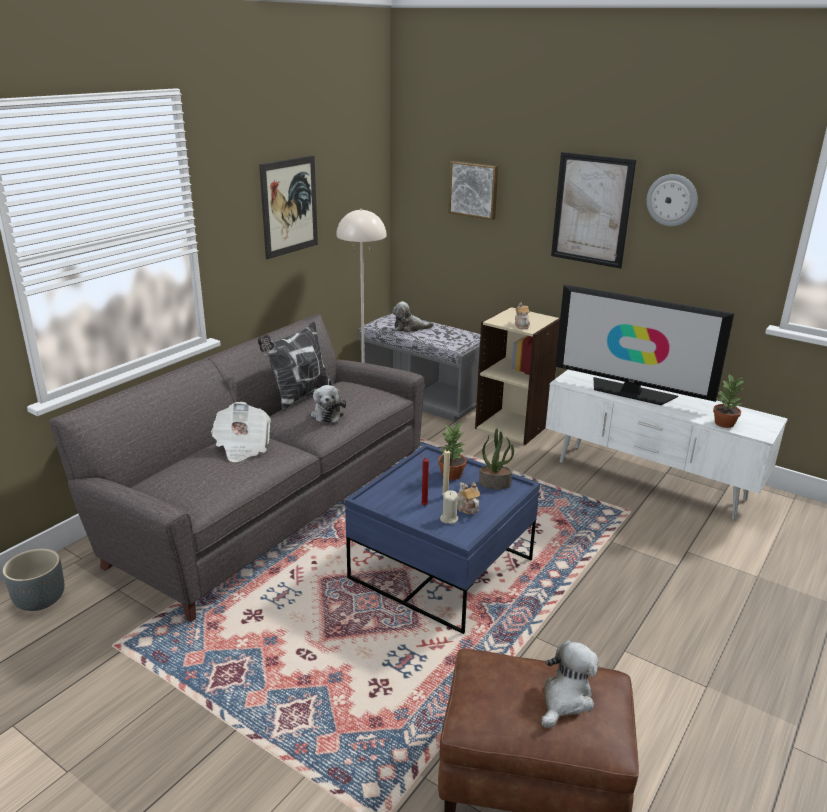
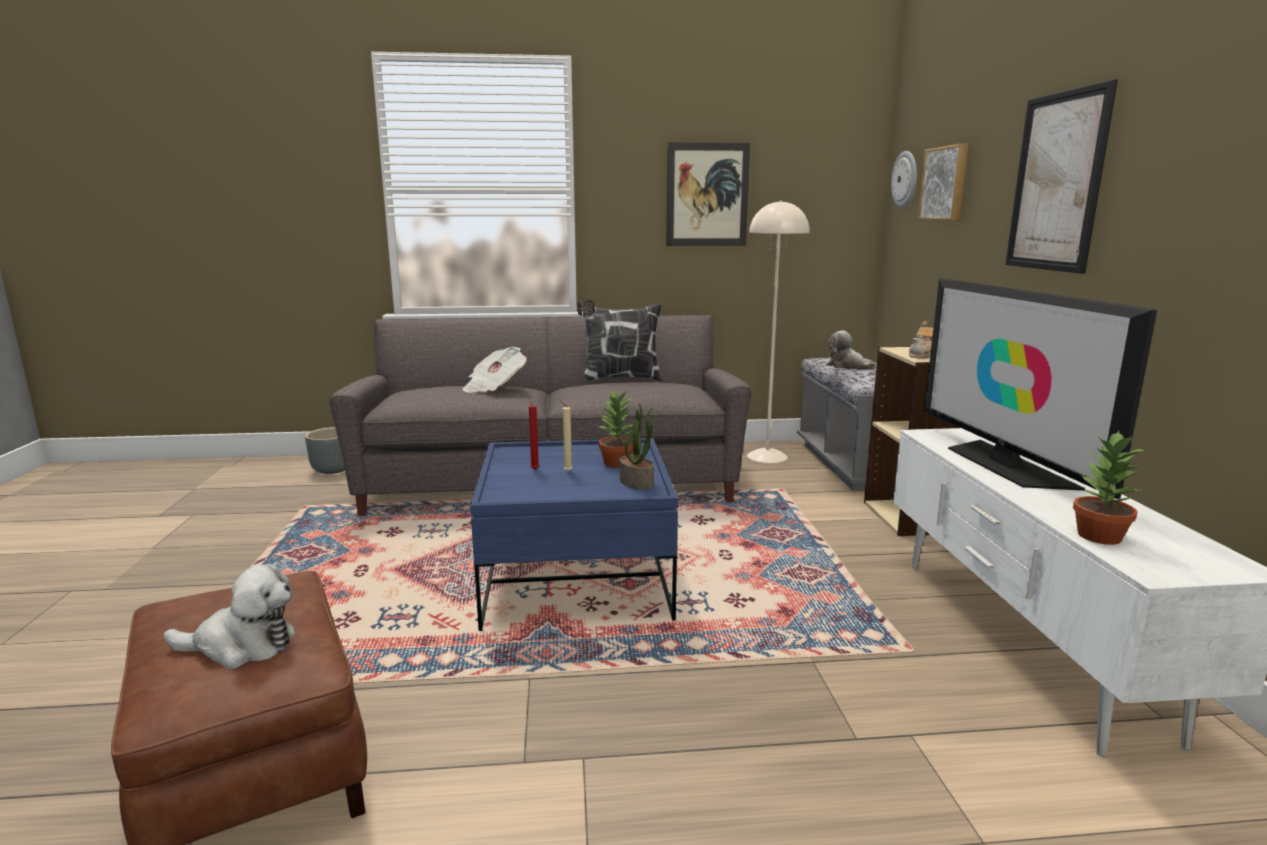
camera: 50 degrees right, 10 degrees down
plush toy [311,385,346,423] -> none
beige candle [440,490,458,524] -> none
teapot [457,482,481,514] -> none
wall clock [646,174,698,226] -> wall clock moved to [891,151,917,208]

